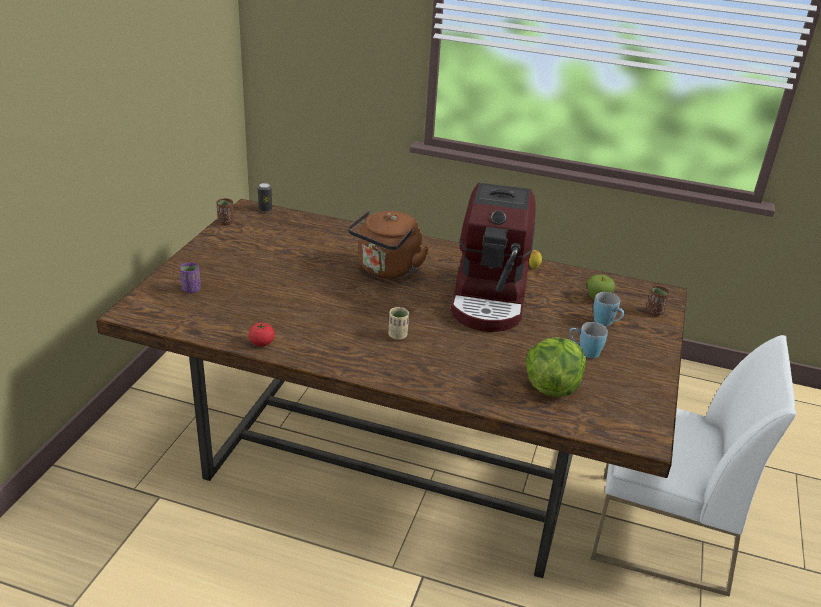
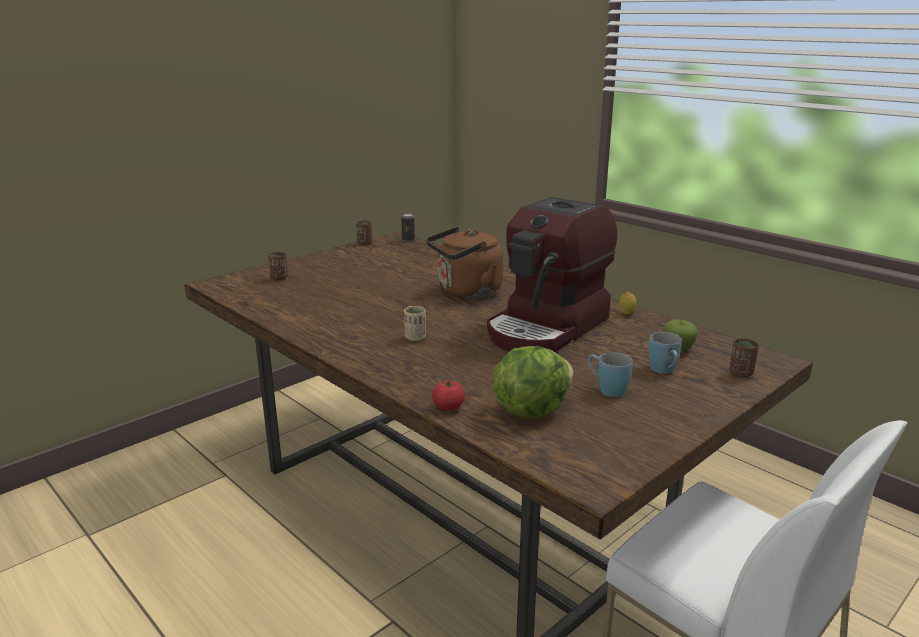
camera: 30 degrees right, 10 degrees down
purple cup [180,262,201,293] -> brown cup [268,252,288,280]
tomato [249,323,275,346] -> tomato moved to [432,380,465,411]

